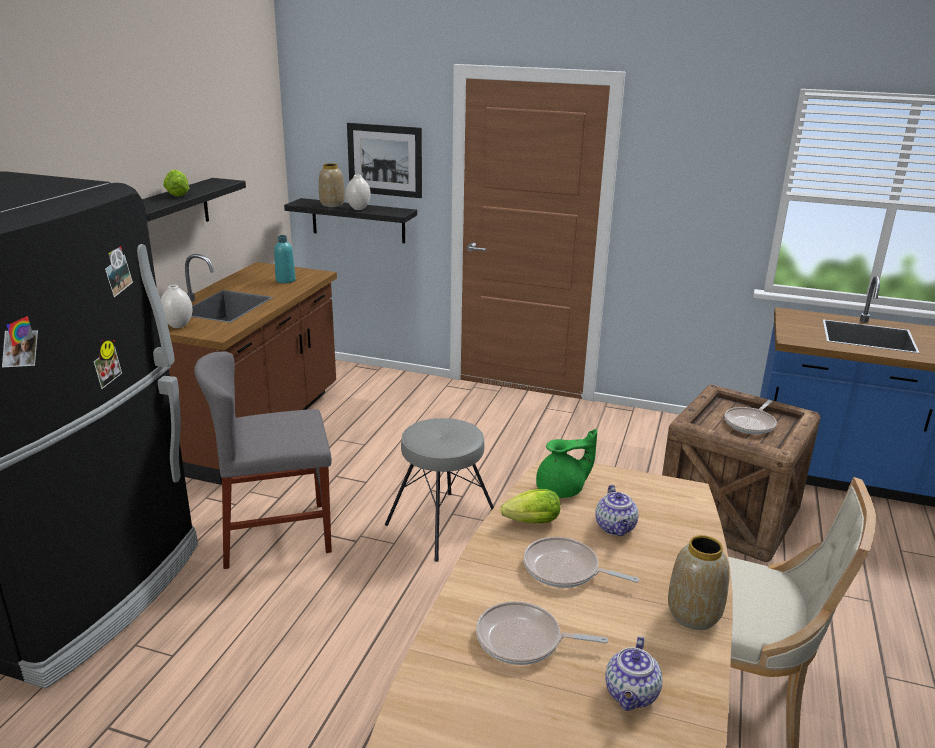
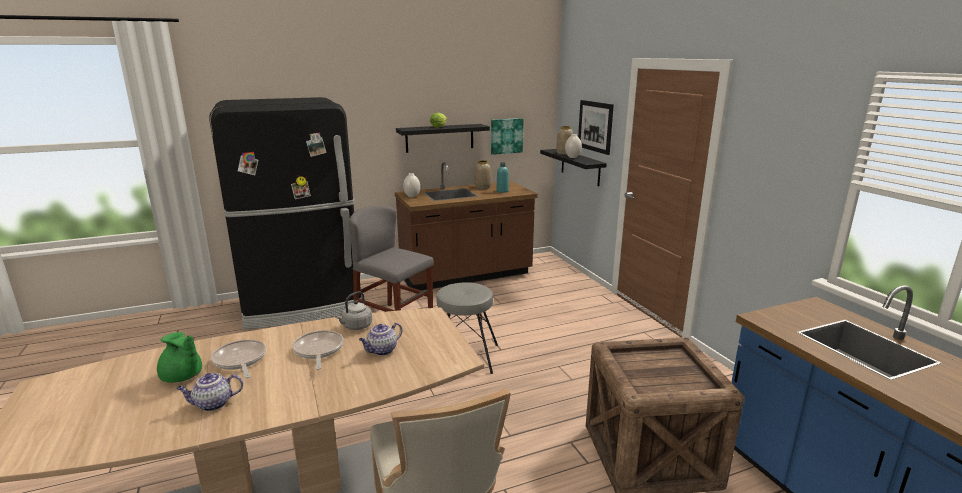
camera: 50 degrees right, 5 degrees down
lettuce [500,489,561,523] -> grey kettle [335,291,372,330]
green teapot [536,429,597,498] -> green teapot moved to [157,332,202,383]
vase [668,535,730,630] -> vase moved to [474,160,491,189]
frying pan [724,400,777,434] -> none
none -> picture [491,118,524,155]

